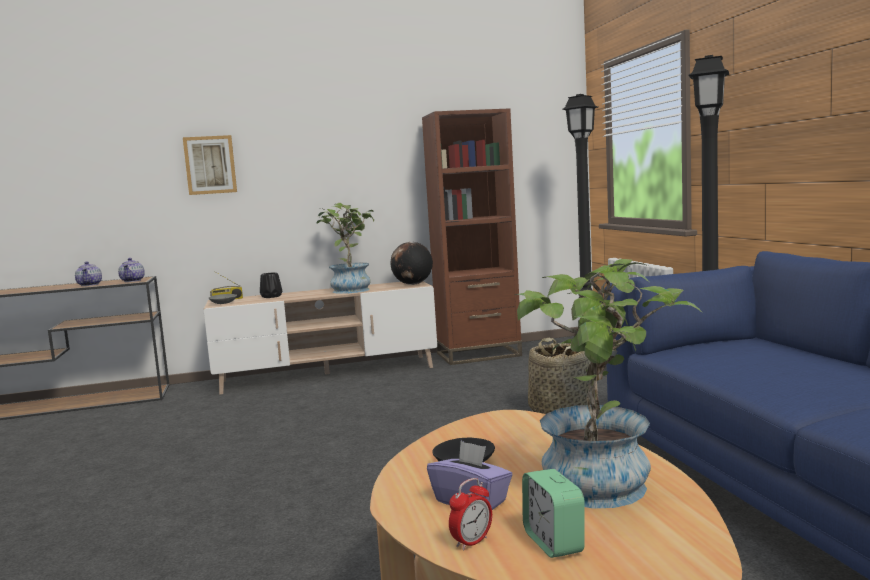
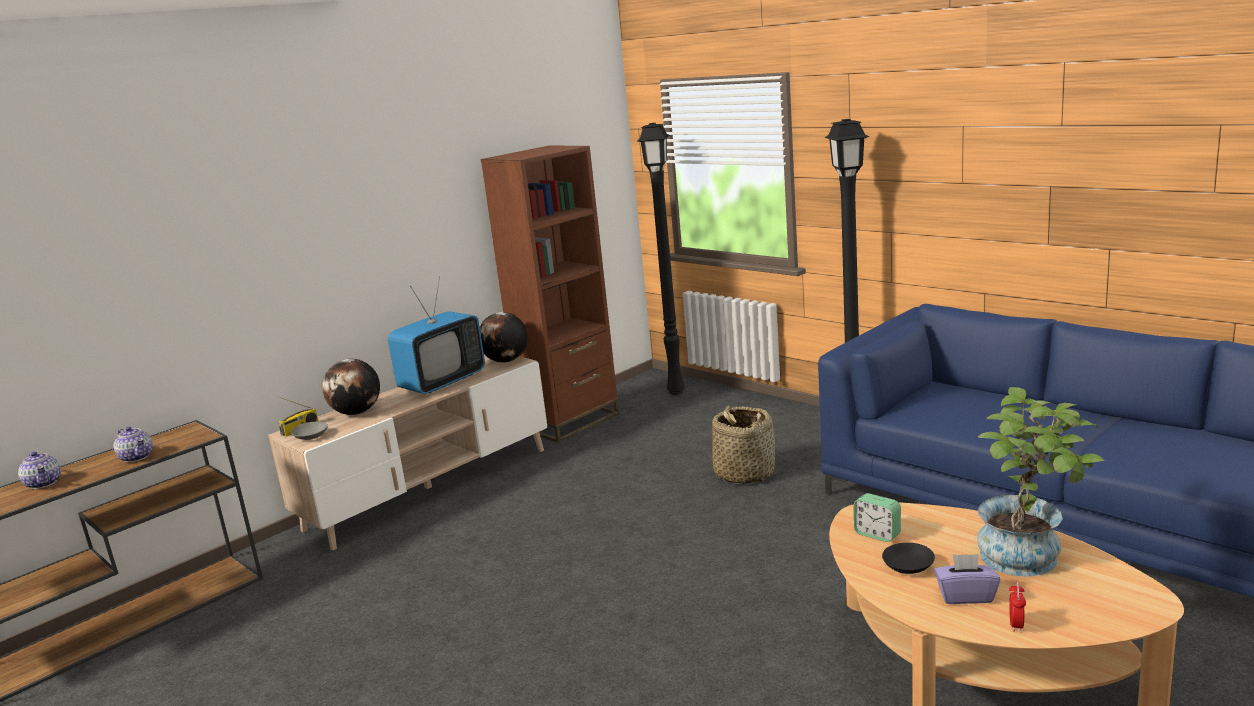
camera: 30 degrees left, 10 degrees up
teapot [118,258,145,282] -> teapot moved to [18,452,61,489]
picture [183,135,237,195] -> none
black vase [260,272,282,298] -> globe [322,359,380,415]
potted plant [317,203,374,294] -> television [388,276,485,394]
alarm clock [522,469,585,558] -> alarm clock moved to [854,493,901,542]

